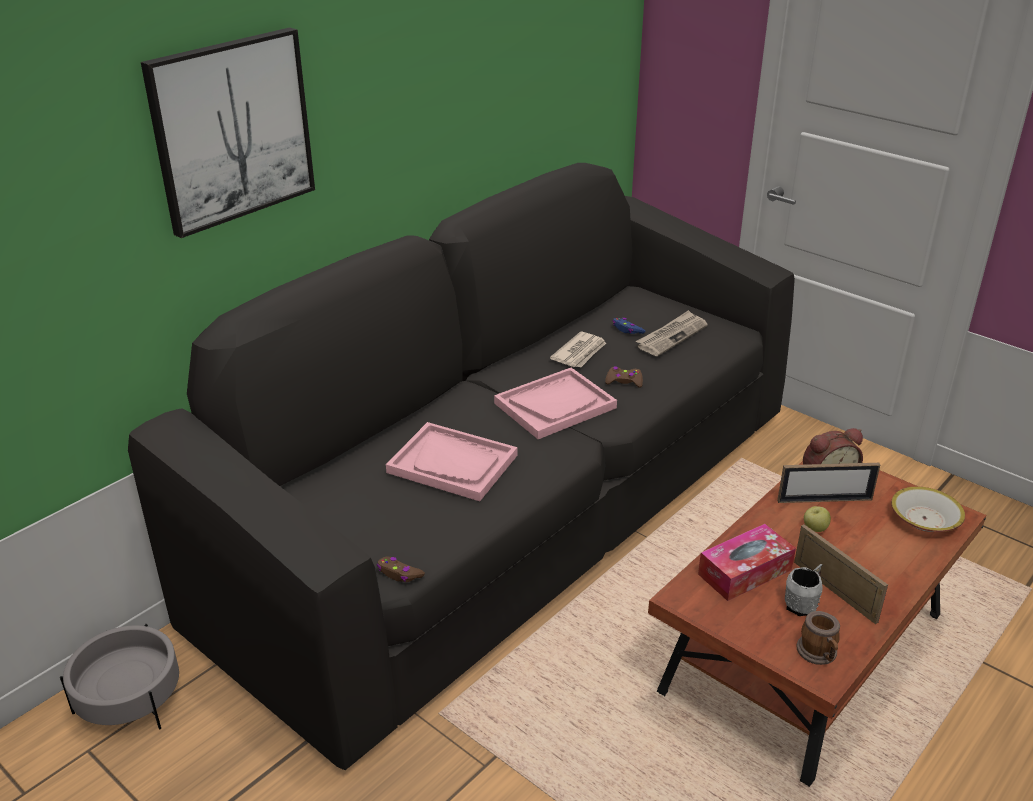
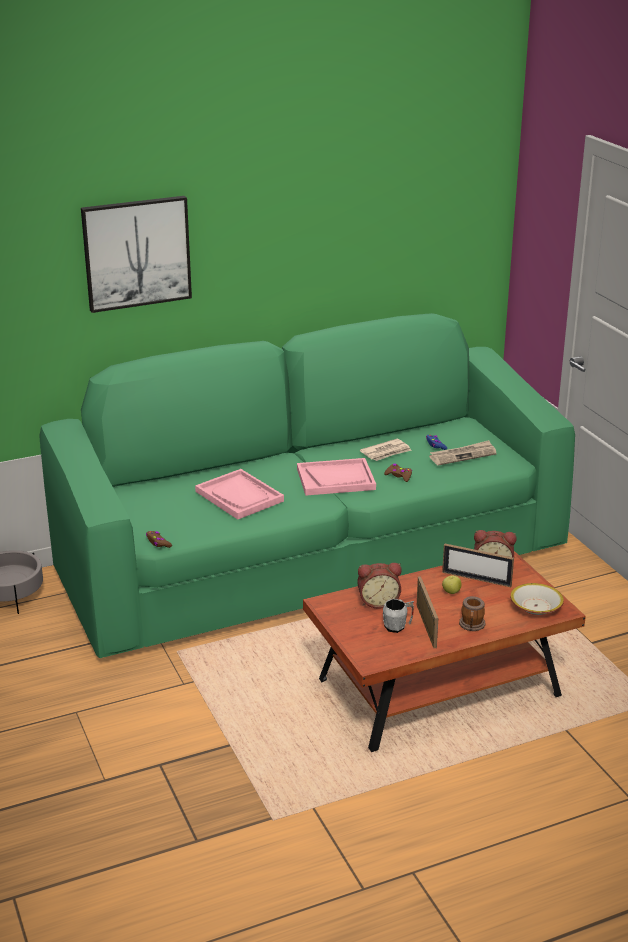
camera: 25 degrees right, 5 degrees down
black sofa [128,163,795,770] -> green sofa [39,313,575,658]
tissue box [698,524,796,601] -> alarm clock [357,563,401,609]
mug [797,611,840,665] -> mug moved to [459,596,486,631]

